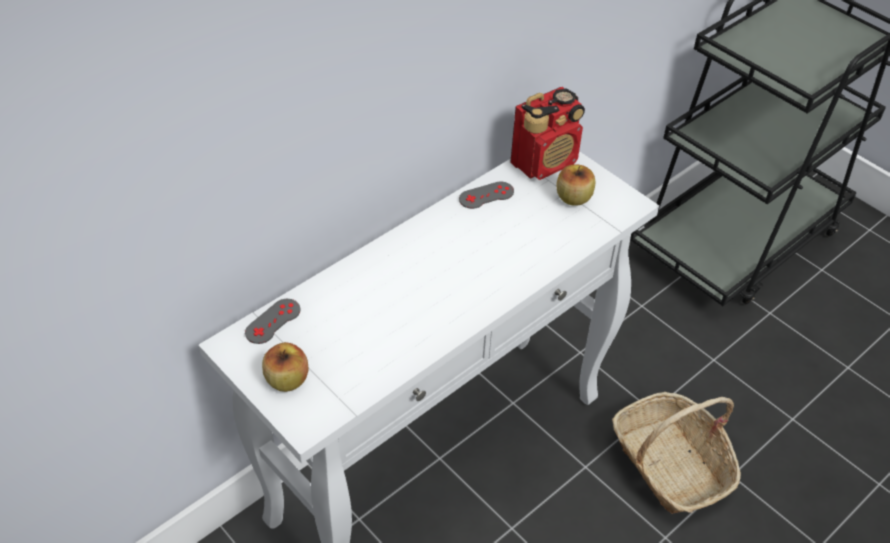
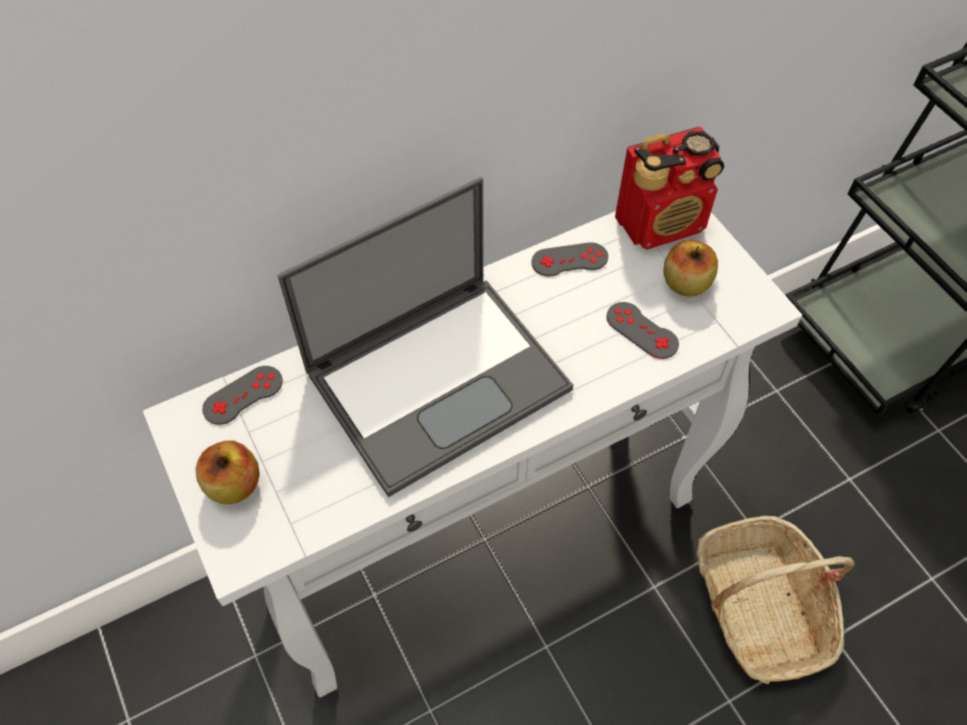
camera: 15 degrees right, 10 degrees up
none -> laptop [277,177,573,497]
none -> grey game controller [606,302,679,359]

